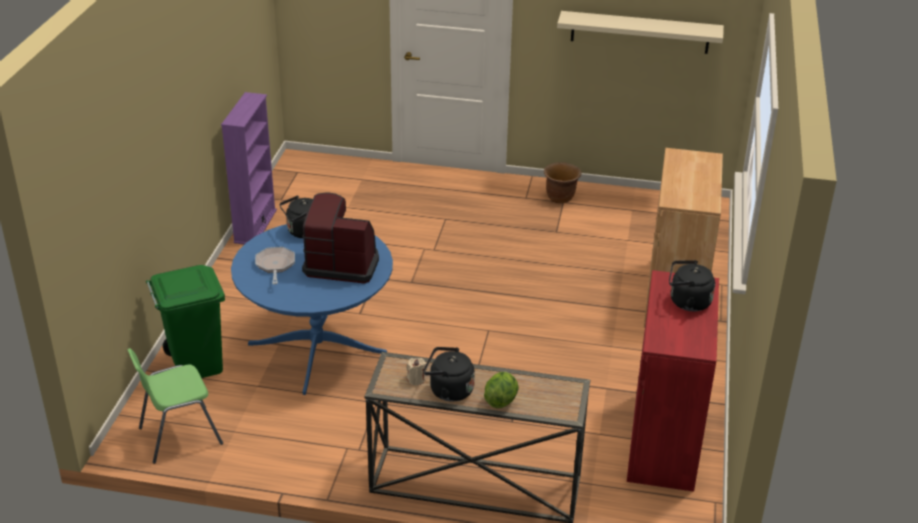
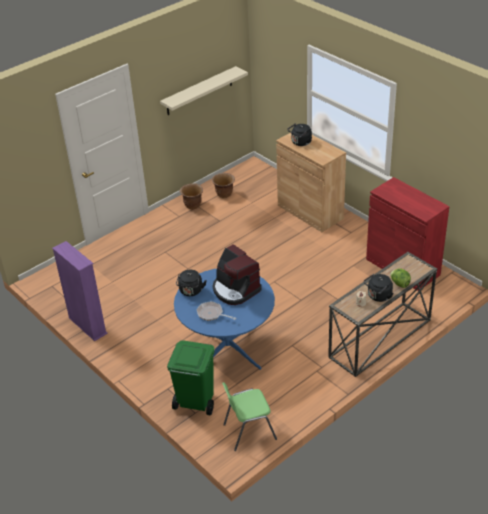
camera: 50 degrees left, 5 degrees up
green chair [127,348,223,464] -> green chair turned 60 degrees clockwise [222,382,277,451]
coffee machine [302,192,379,284] -> coffee machine turned 90 degrees counterclockwise [213,244,262,305]
black kettle [669,260,715,311] -> black kettle moved to [287,123,312,146]
none -> brown planter [212,173,235,198]

